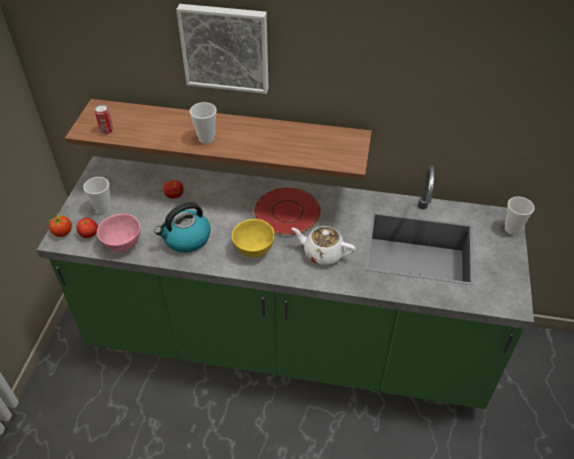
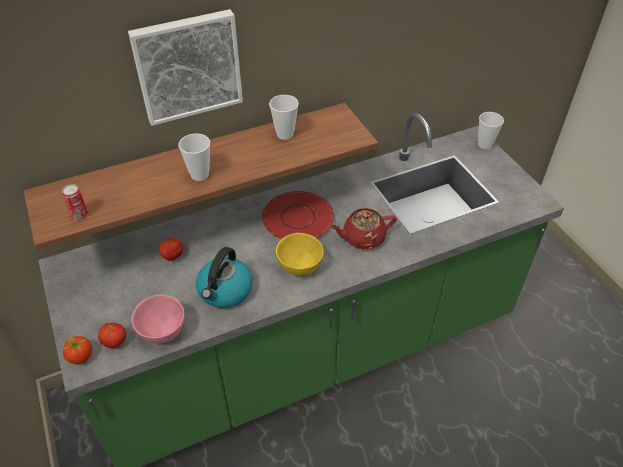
camera: 35 degrees left, 0 degrees up
cup [83,177,111,214] -> cup moved to [269,95,299,140]
white teapot [291,226,355,265] -> red teapot [330,208,397,249]

